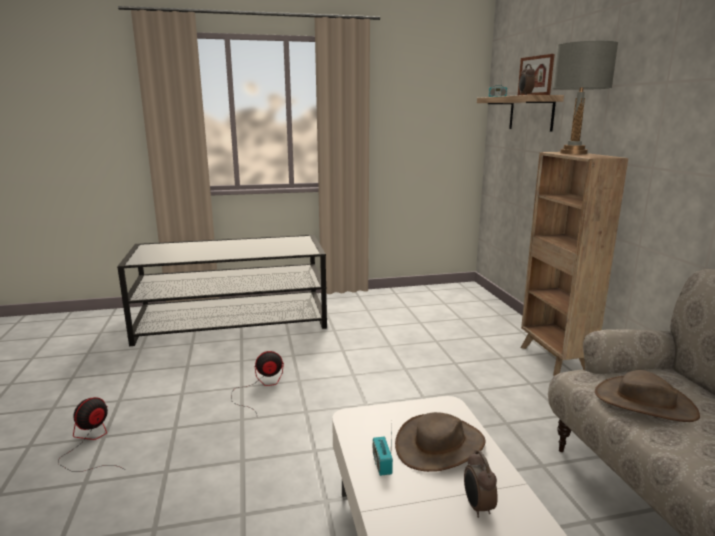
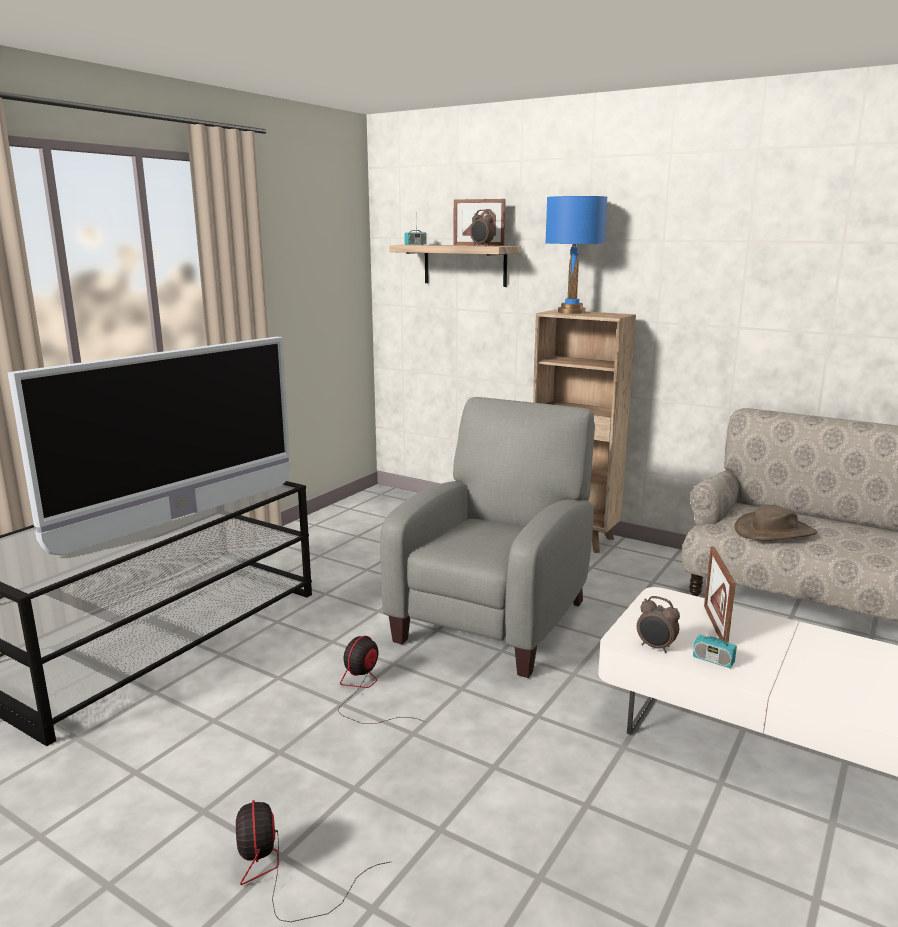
camera: 45 degrees left, 0 degrees up
brown hat [395,412,486,472] -> picture frame [704,547,736,643]
alarm clock [464,450,498,518] -> alarm clock moved to [637,596,680,653]
grey table lamp [553,41,618,154] -> blue table lamp [545,196,607,314]
none -> television [8,337,291,555]
none -> grey armchair [380,397,595,678]

